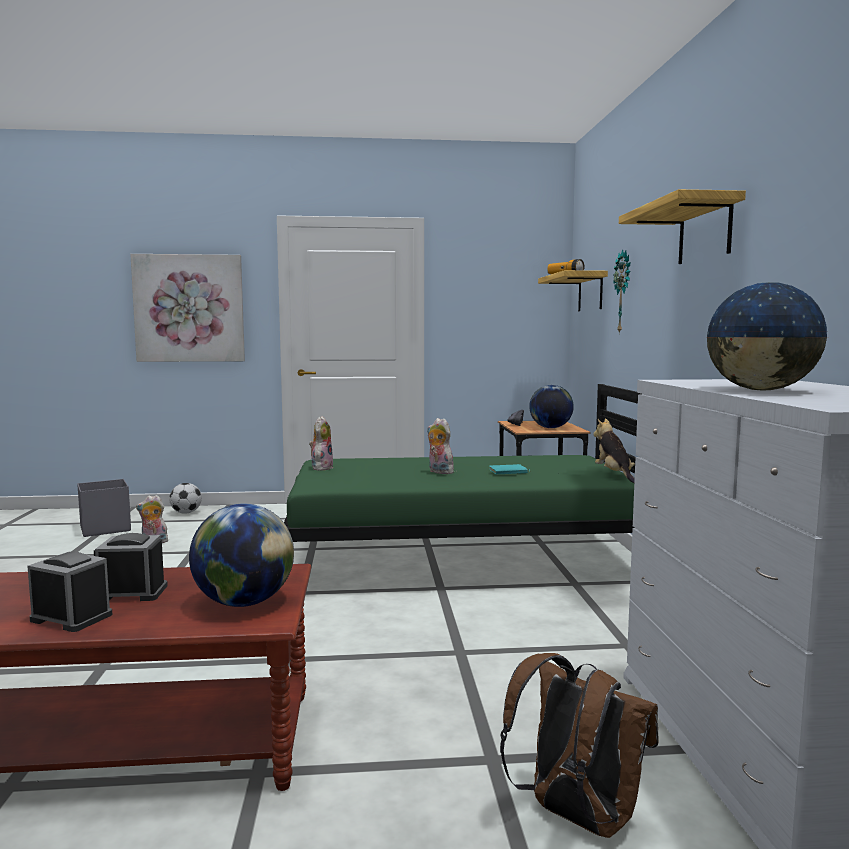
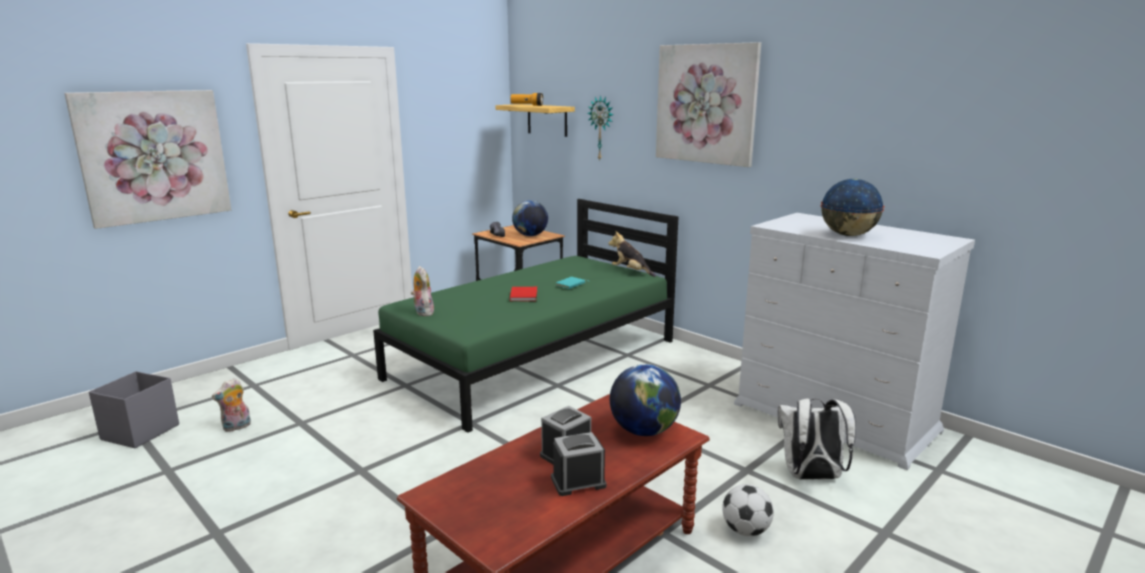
camera: 40 degrees left, 10 degrees up
football [169,483,202,514] -> football moved to [722,484,774,536]
plush toy [427,418,454,474] -> red book [510,287,537,302]
brown backpack [500,653,658,838] -> white backpack [778,398,856,480]
shelf [619,189,746,264] -> picture [656,42,761,167]

